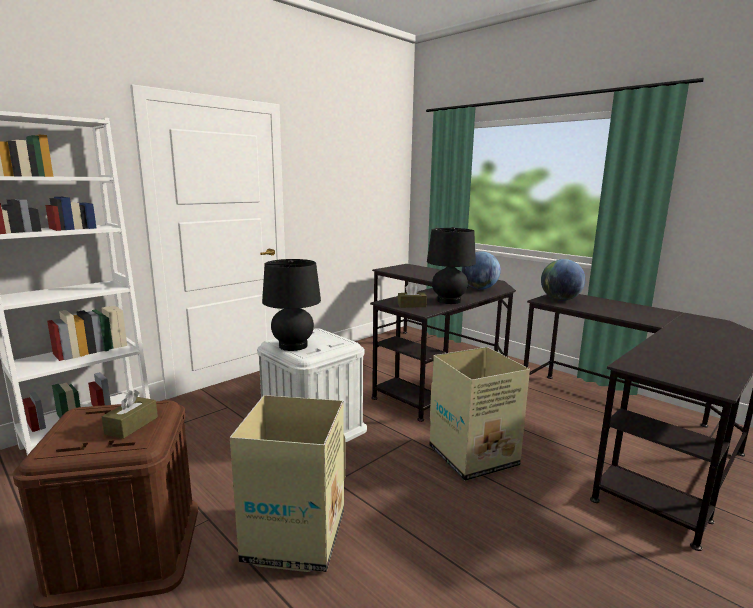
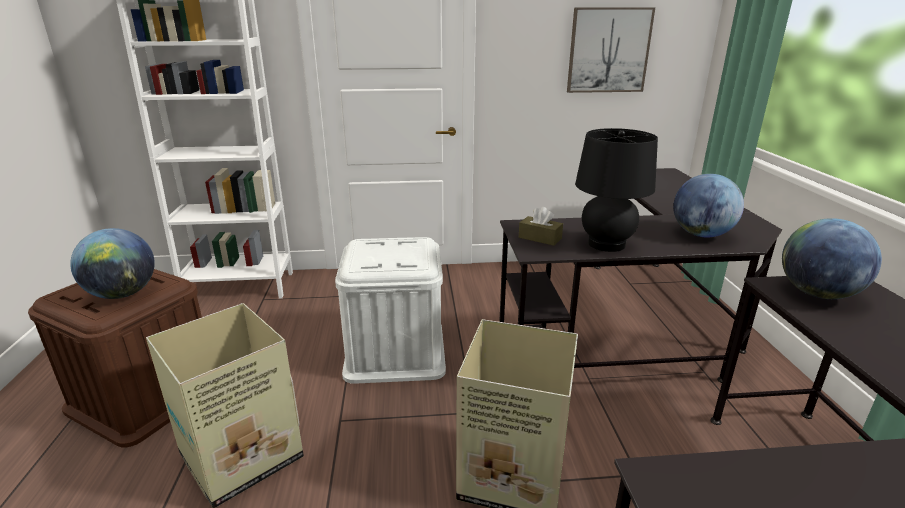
camera: 40 degrees right, 10 degrees up
brown tissue box [102,390,158,439] -> globe [70,228,155,299]
black table lamp [262,259,321,351] -> none
none -> picture [567,7,655,93]

